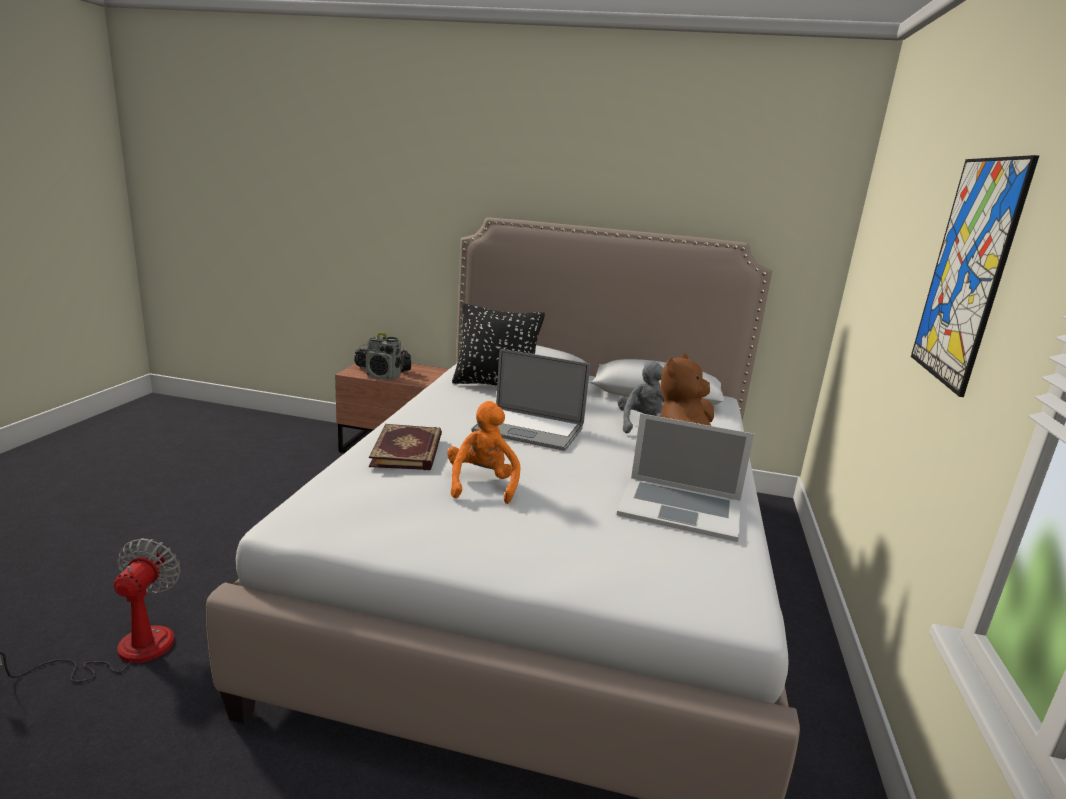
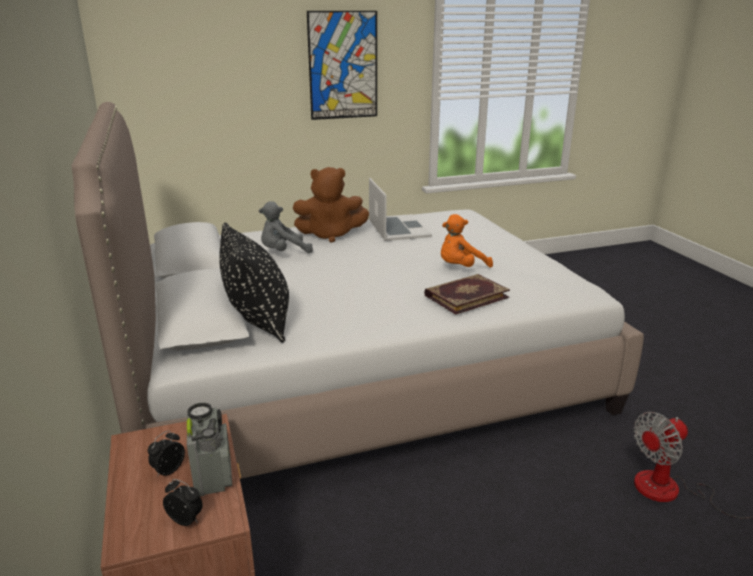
camera: 120 degrees left, 5 degrees up
laptop [471,349,590,451] -> none

